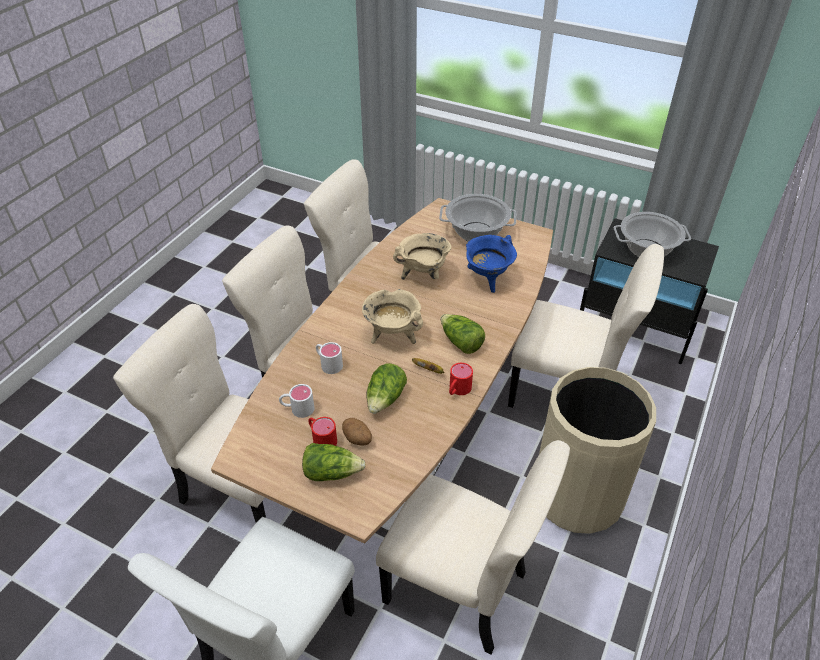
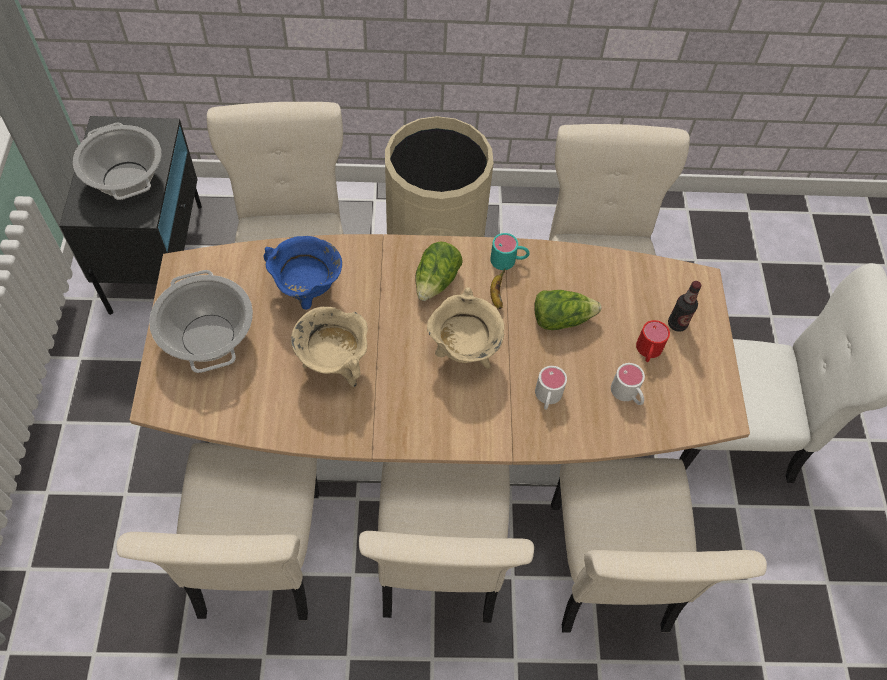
camera: 120 degrees left, 15 degrees up
lettuce [302,443,366,481] -> bottle [668,281,702,332]
potato [342,418,372,446] -> none
red mug [449,363,473,395] -> turquoise mug [490,233,529,270]

